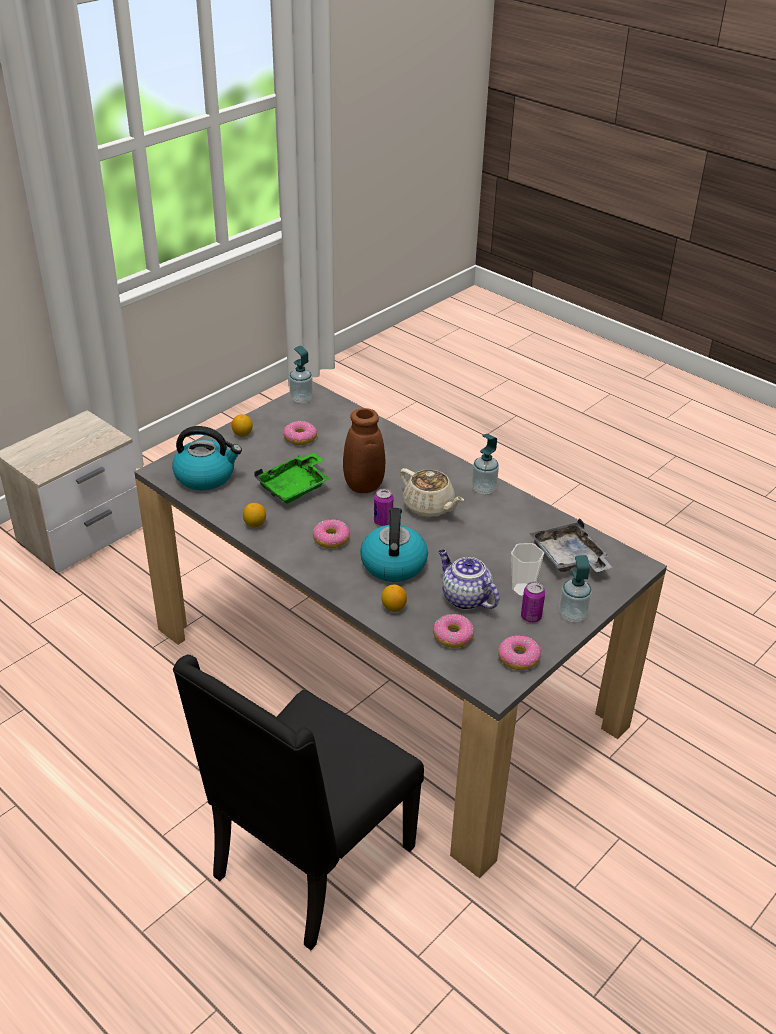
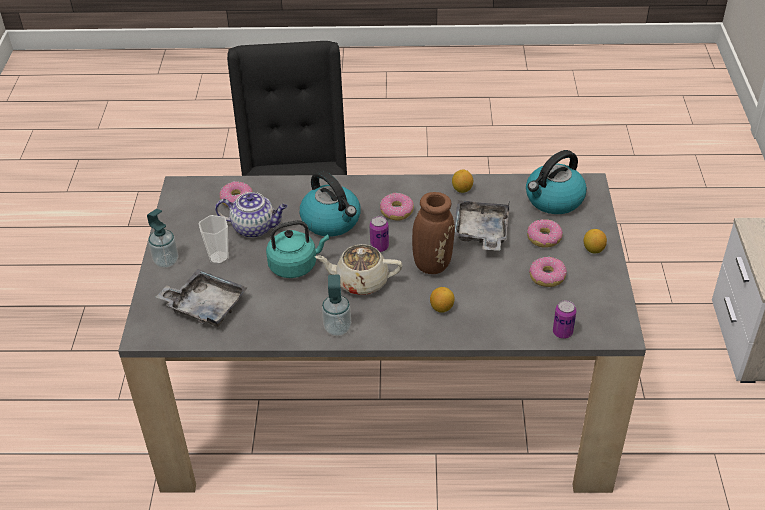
camera: 140 degrees right, 5 degrees up
green tray [254,453,330,504] -> grey tray [454,200,510,251]
soap dispenser [289,345,313,403] -> none
lemon [381,585,407,612] -> lemon moved to [430,287,454,313]
donut [498,635,541,670] -> donut moved to [527,219,563,248]
can [521,582,545,623] -> can moved to [553,300,576,339]
none -> turquoise kettle [266,220,329,278]

